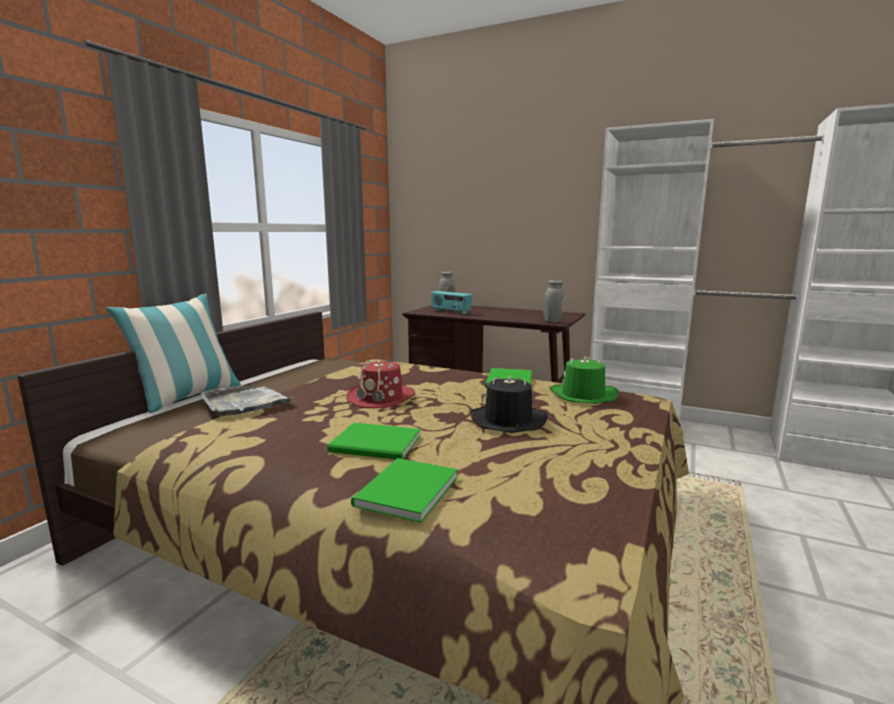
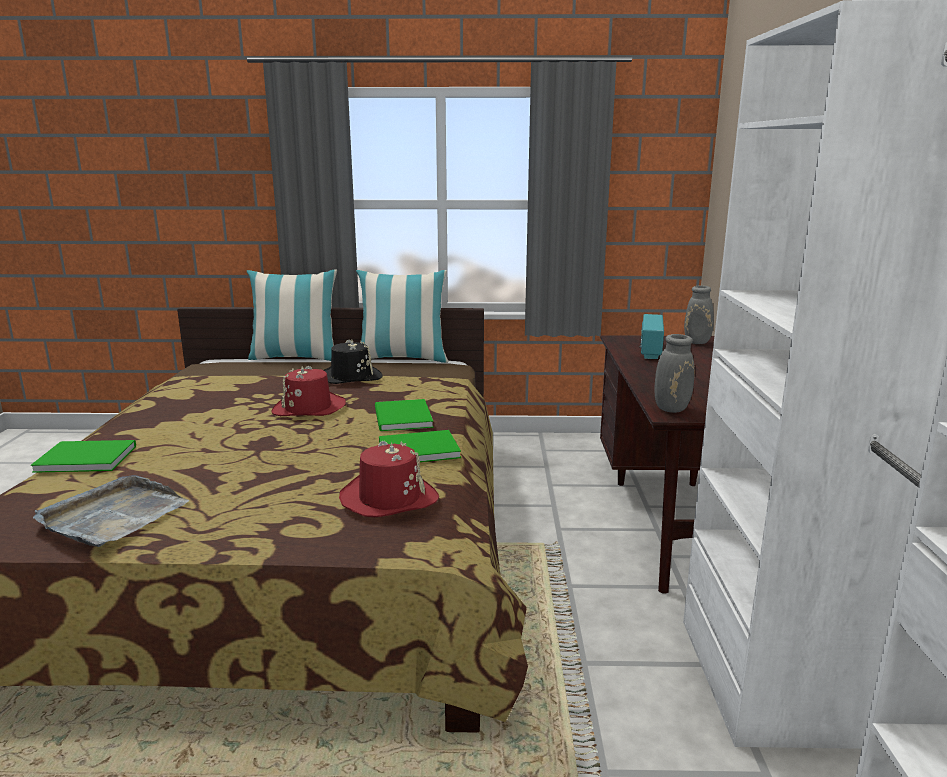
camera: 65 degrees right, 5 degrees up
grey tray [200,385,291,416] -> grey tray moved to [33,475,189,547]
green book [328,423,421,459] -> green book moved to [375,399,433,431]
black hat [470,374,548,433] -> black hat moved to [323,340,383,384]
green hat [550,356,619,404] -> red hat [339,441,439,517]
none -> pillow [356,270,449,363]

